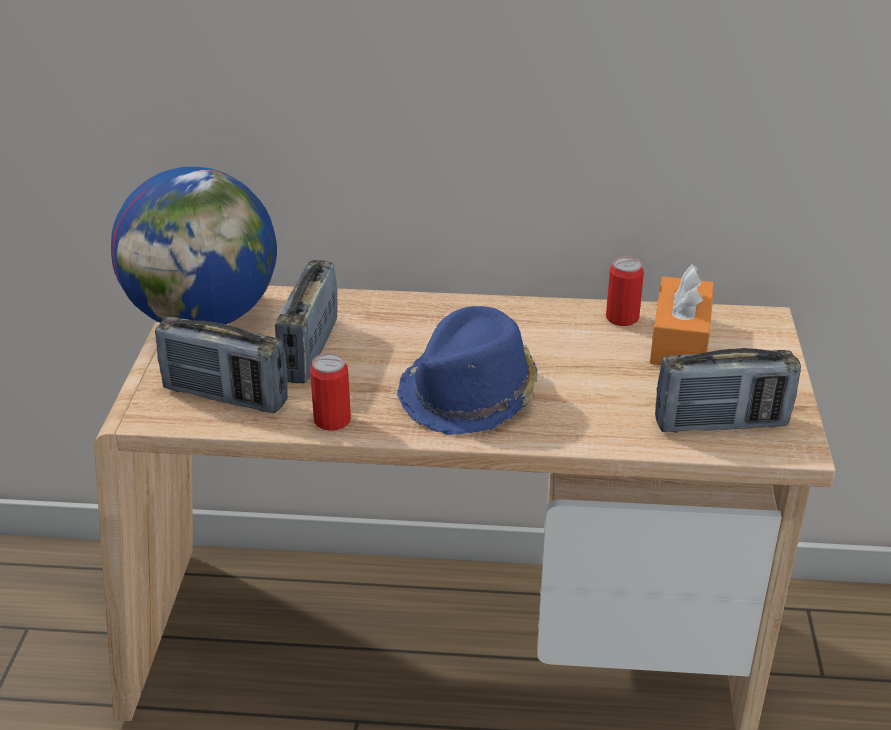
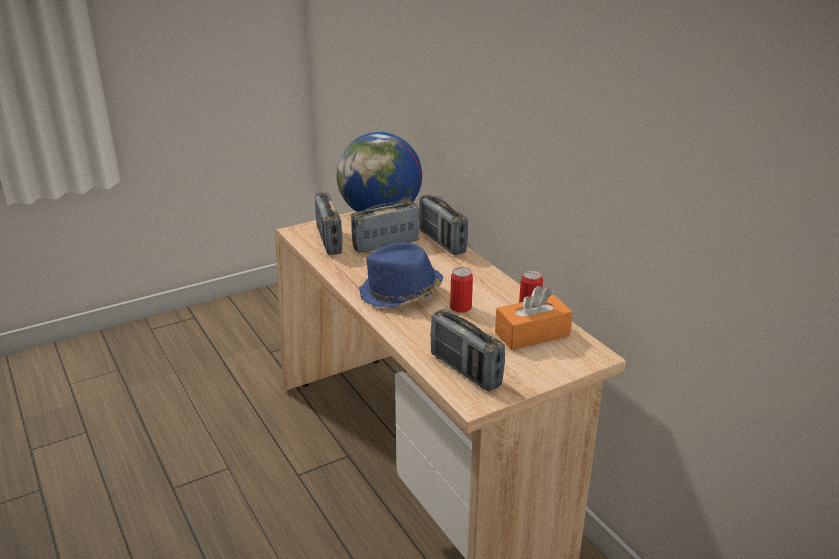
camera: 55 degrees right, 5 degrees down
can [310,353,351,431] -> can moved to [450,267,473,313]
none -> radio [419,195,468,255]

